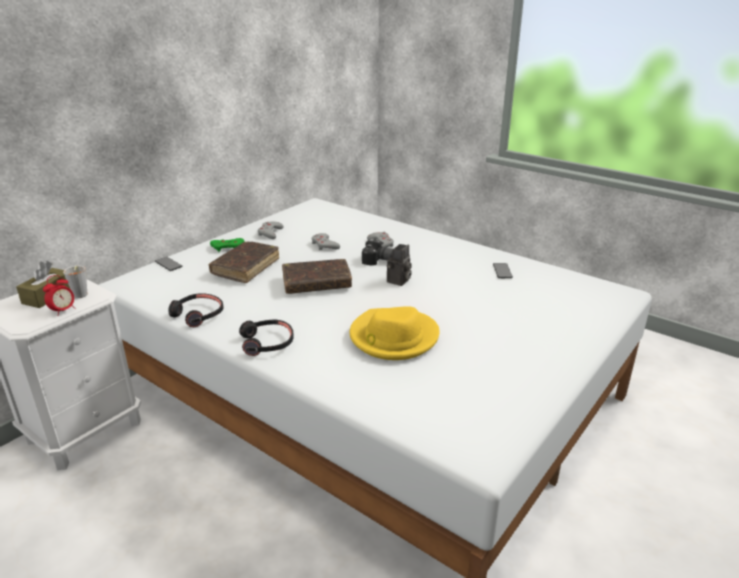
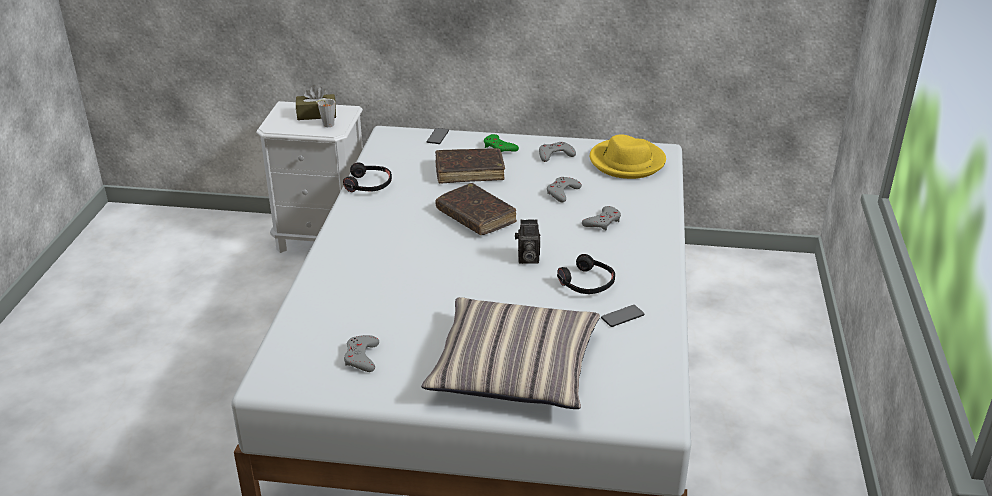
camera: 60 degrees right, 5 degrees up
alarm clock [43,275,76,316] -> none
black headphones [239,319,294,356] -> black headphones moved to [557,254,615,294]
yellow hat [349,306,440,360] -> yellow hat moved to [590,134,666,179]
camera [362,239,393,266] -> none
none -> grey game controller [344,335,379,372]
none -> pillow [421,297,600,409]

